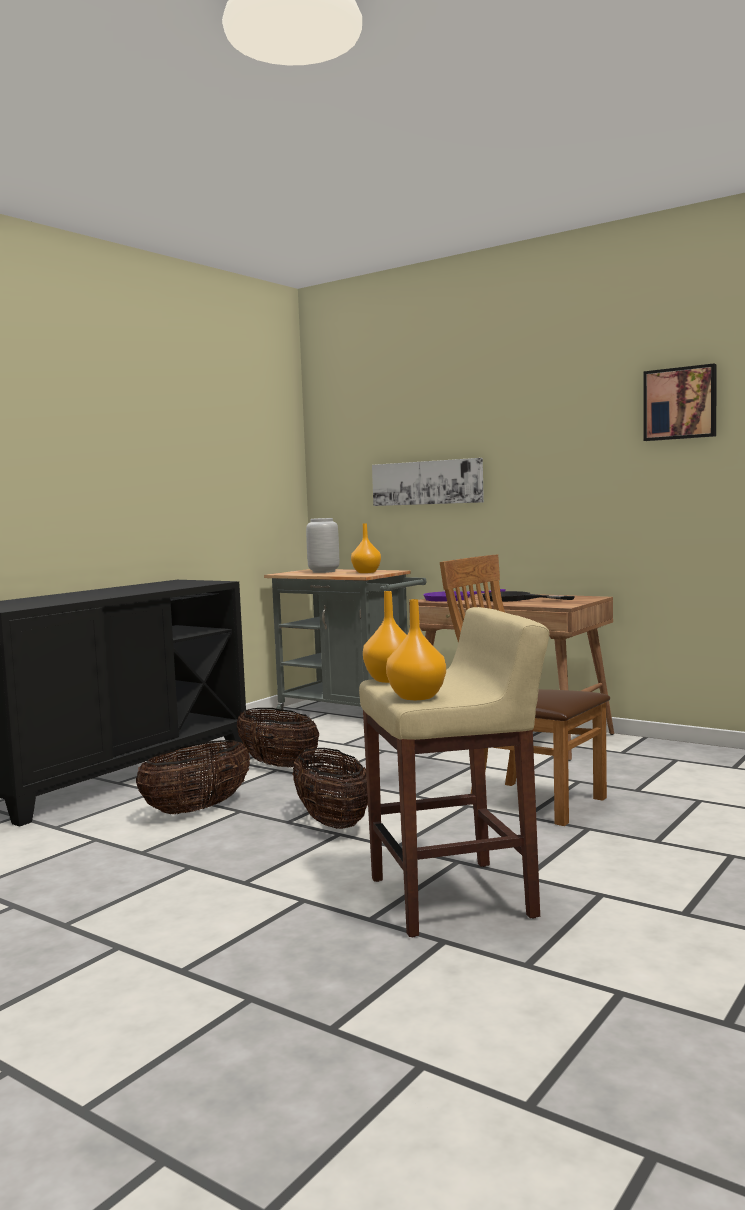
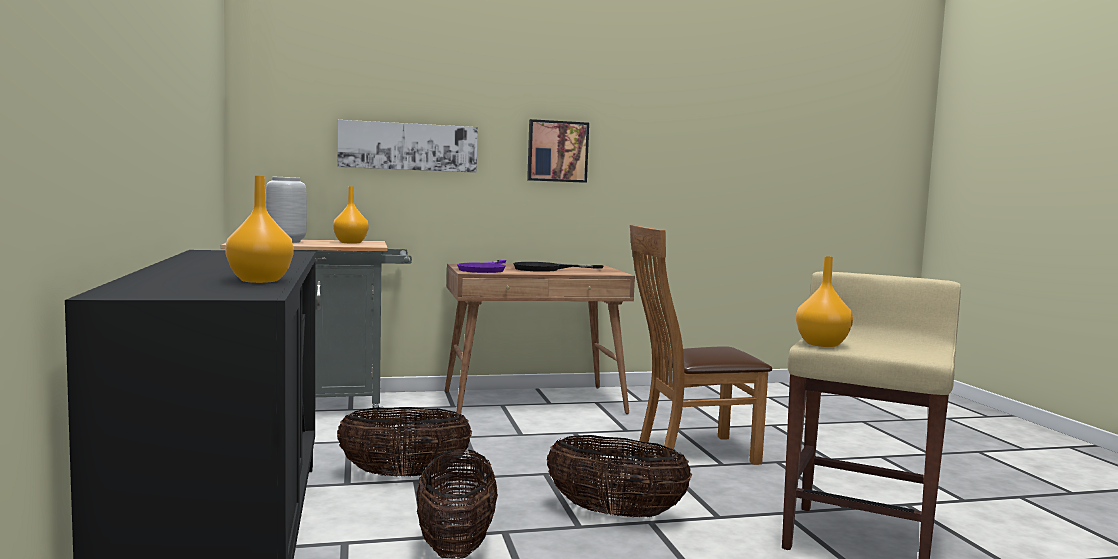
camera: 50 degrees left, 0 degrees up
orange vase [386,599,446,700] -> orange vase moved to [225,176,294,283]
picture [643,364,717,441] -> picture moved to [527,119,589,183]

